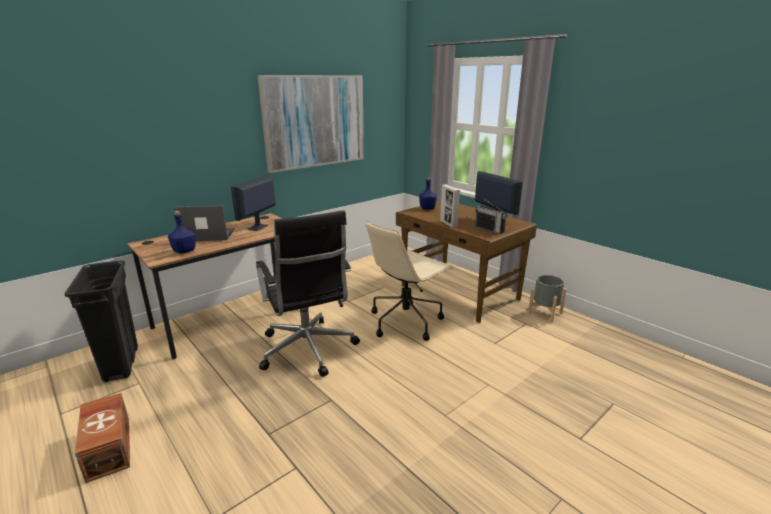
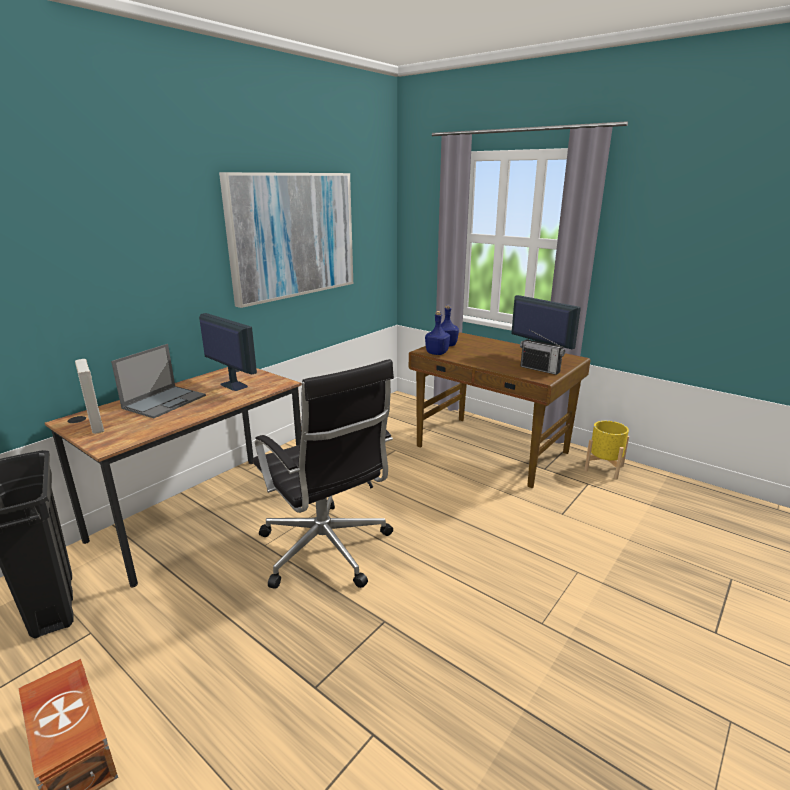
camera: 10 degrees left, 0 degrees up
blue bottle [168,211,196,254] -> blue bottle moved to [425,311,450,355]
laptop [174,206,235,241] -> laptop turned 135 degrees clockwise [111,344,206,418]
monitor [231,174,276,231] -> monitor turned 120 degrees clockwise [199,313,257,391]
beige office chair [366,221,453,341] -> none
picture frame [440,184,460,228] -> picture frame moved to [75,359,104,434]
grey planter [528,275,567,323] -> yellow planter [584,421,629,479]

